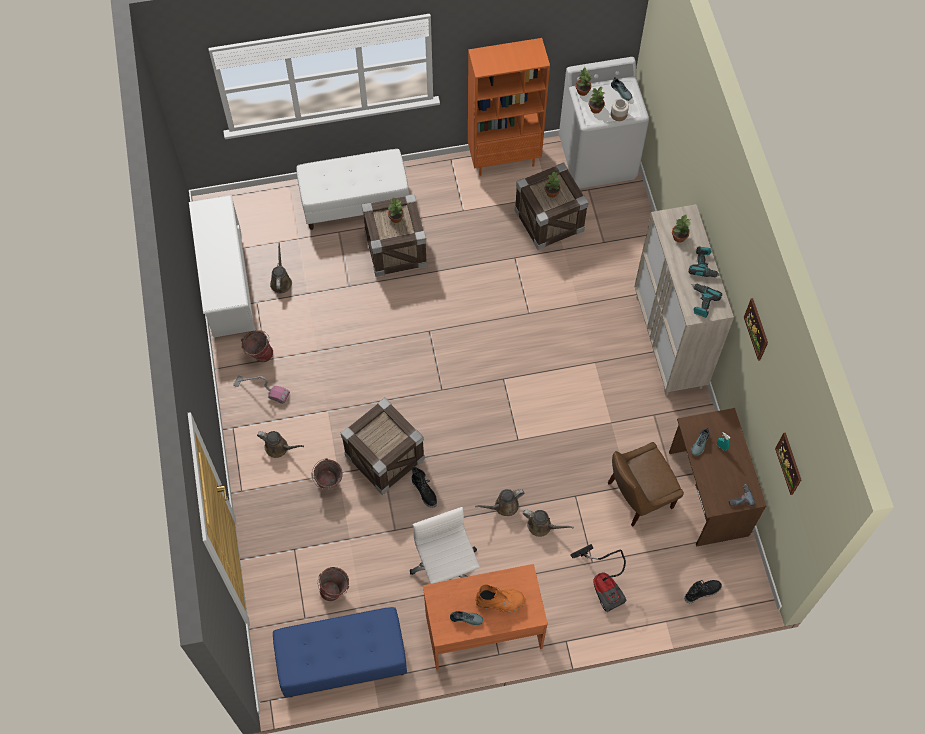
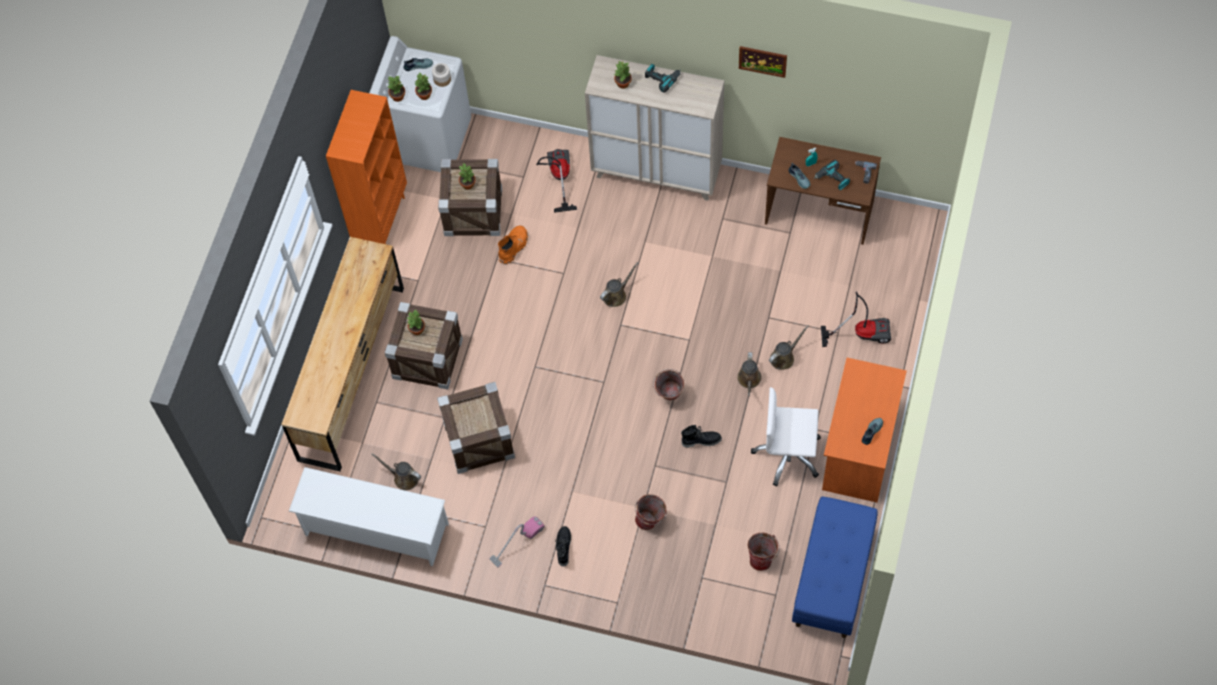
camera: 60 degrees left, 0 degrees up
bucket [241,330,273,362] -> bucket moved to [653,369,684,400]
brown watering can [257,431,304,458] -> brown watering can moved to [600,262,639,307]
white bench [296,149,409,230] -> brown dresser [281,237,404,472]
crate [341,397,425,495] -> crate moved to [437,382,515,474]
orange boot [476,584,525,613] -> orange boot moved to [498,226,528,265]
brown chair [608,442,684,527] -> none
black boot [684,580,722,603] -> black boot moved to [555,526,571,567]
power drill [692,284,722,317] -> power drill moved to [814,160,850,190]
picture [775,432,801,495] -> none
none -> vacuum cleaner [536,149,577,213]

